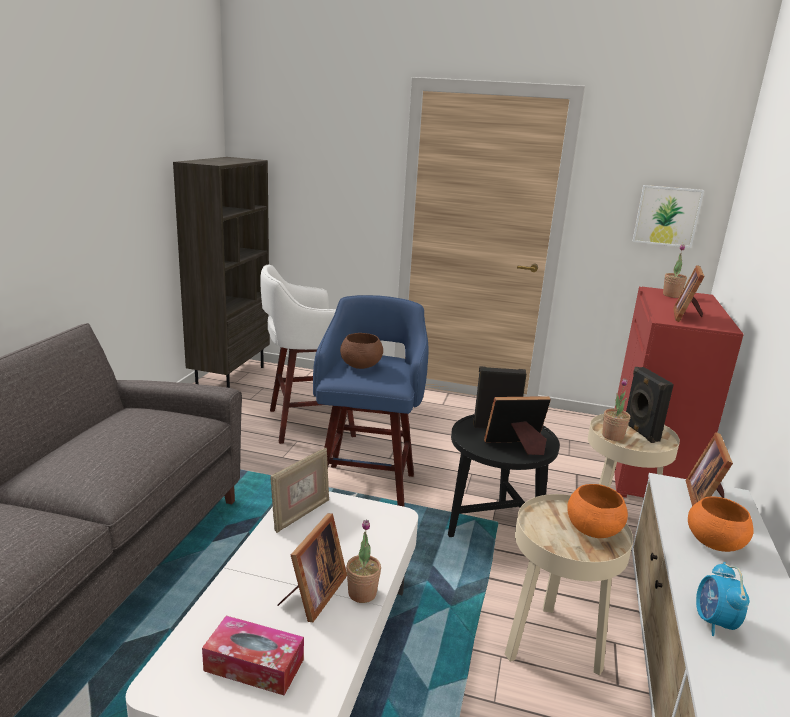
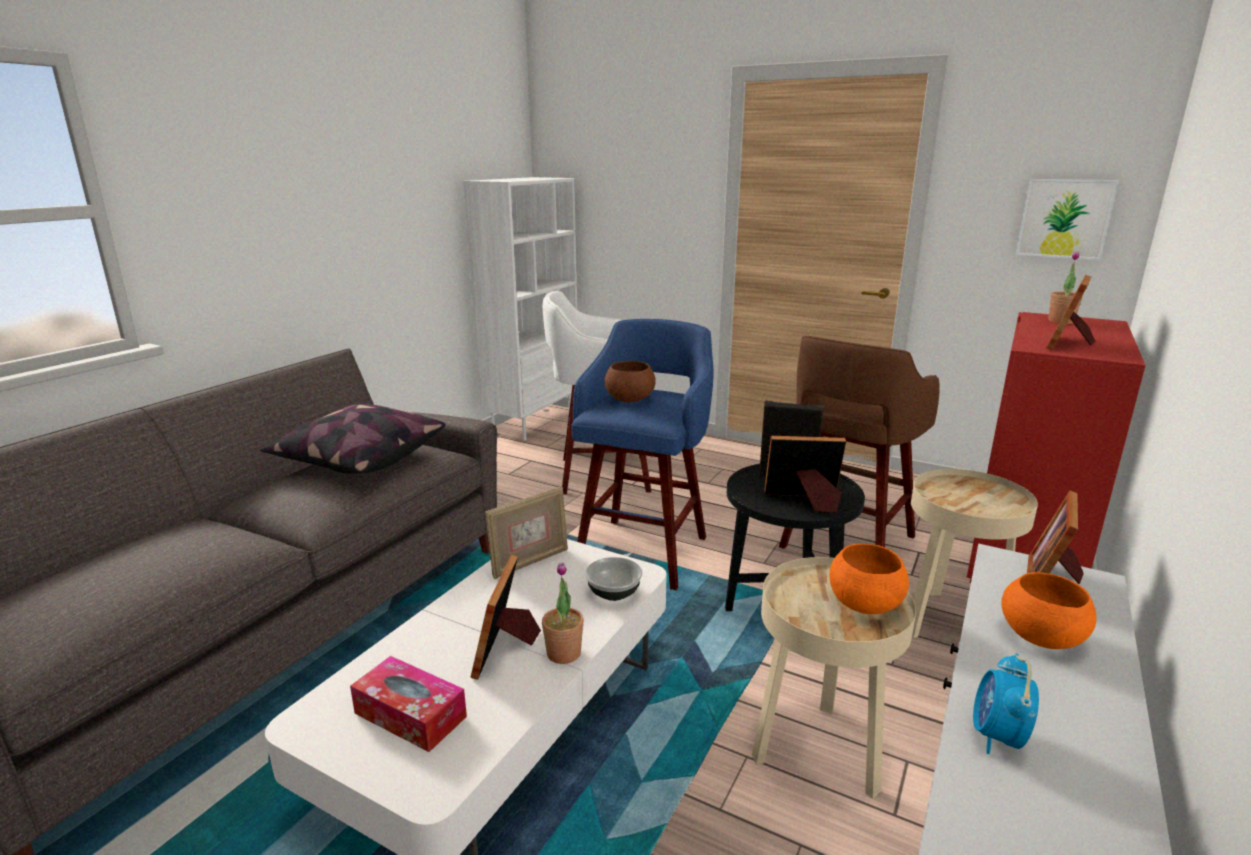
camera: 15 degrees right, 0 degrees up
brown bookcase [173,157,270,388] -> white bookcase [463,177,577,440]
picture frame [277,513,347,622] -> picture frame turned 150 degrees clockwise [471,555,541,680]
potted plant [602,378,630,441] -> none
black speaker [626,367,674,443] -> none
none -> pillow [260,404,446,473]
none -> bowl [585,557,642,601]
none -> brown stool [779,336,940,549]

